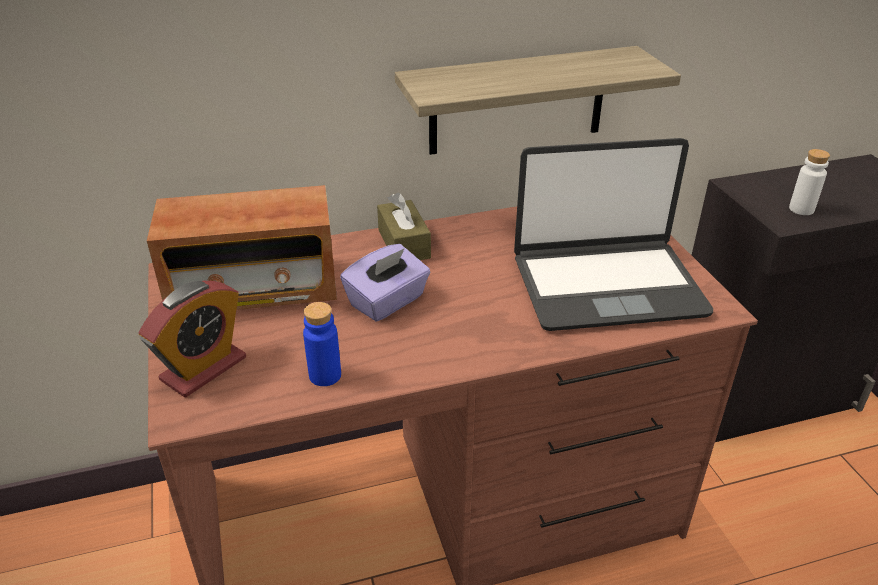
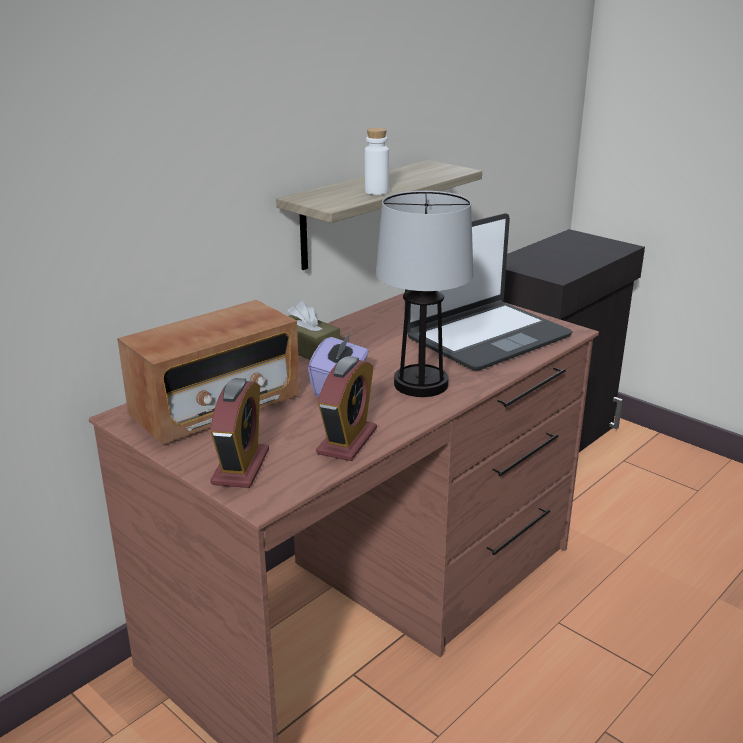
camera: 30 degrees left, 10 degrees down
blue bottle [303,302,341,386] -> alarm clock [316,356,377,461]
white bottle [789,149,830,215] -> white bottle moved to [365,128,389,195]
none -> table lamp [376,191,473,397]

